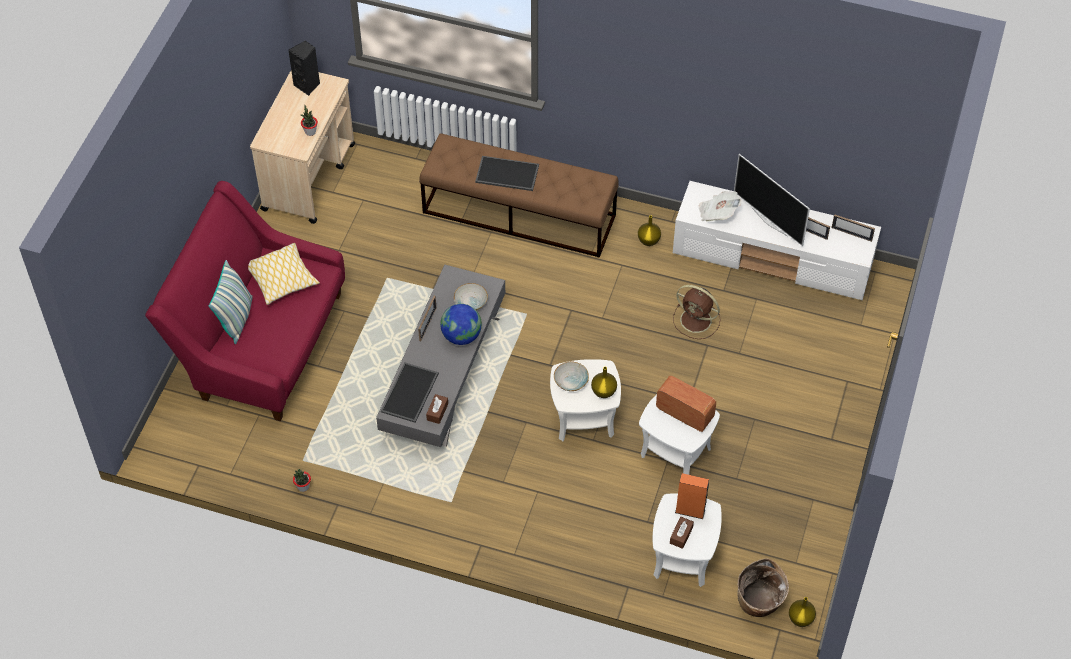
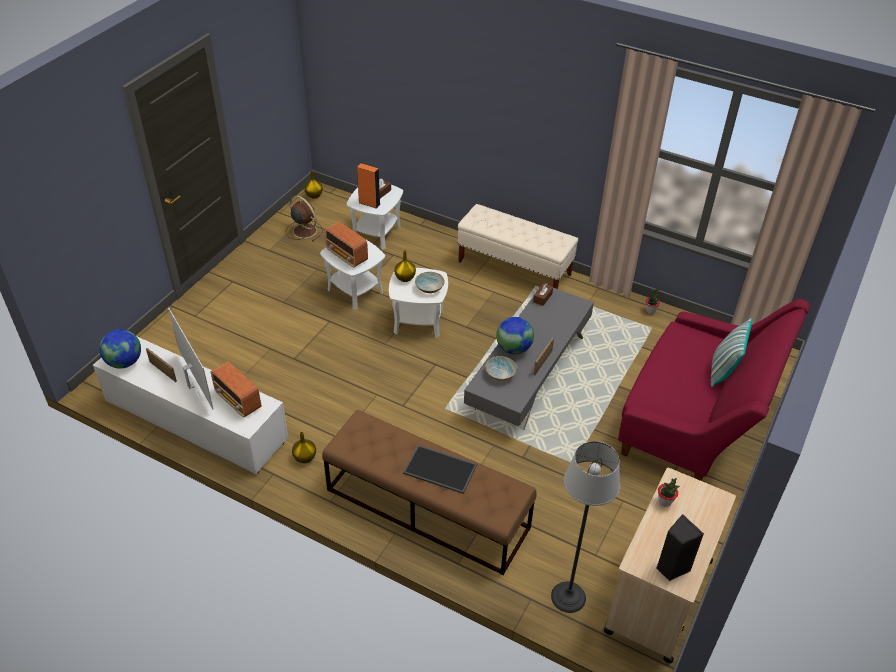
camera: 170 degrees left, 10 degrees down
pillow [248,243,320,305] -> none
tray [381,362,439,423] -> none
brown fan [673,285,721,339] -> brown fan moved to [285,195,323,242]
newspaper [699,191,741,222] -> radio [210,361,261,418]
basket [737,558,789,617] -> none
picture frame [831,214,875,242] -> globe [99,329,141,369]
none -> beige bench [457,204,578,289]
none -> floor lamp [551,441,620,613]

